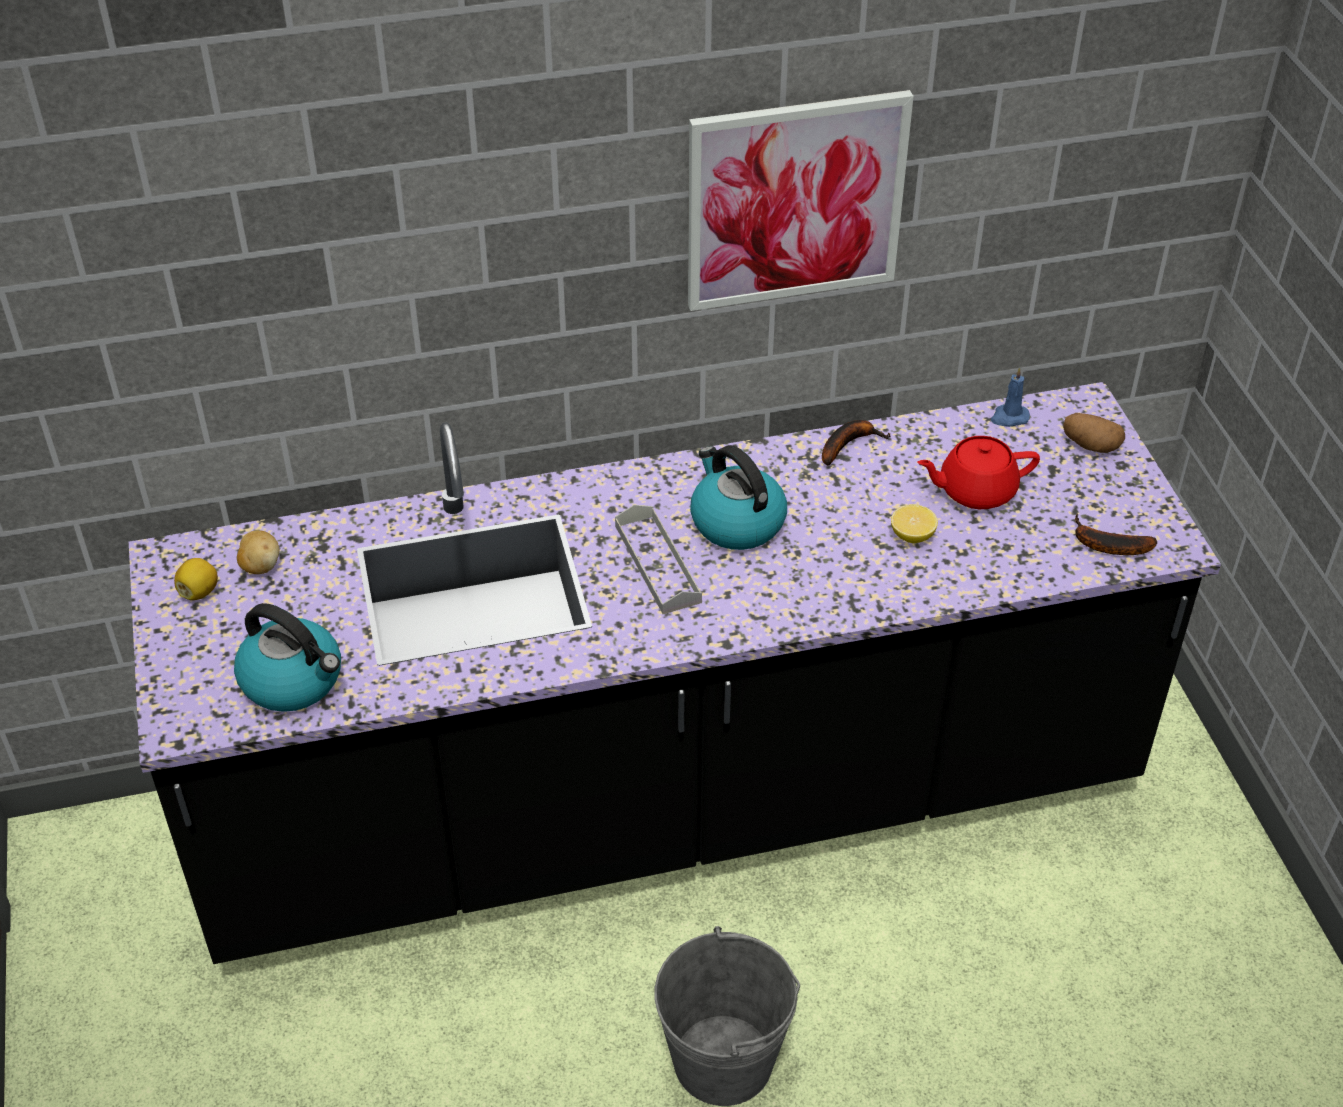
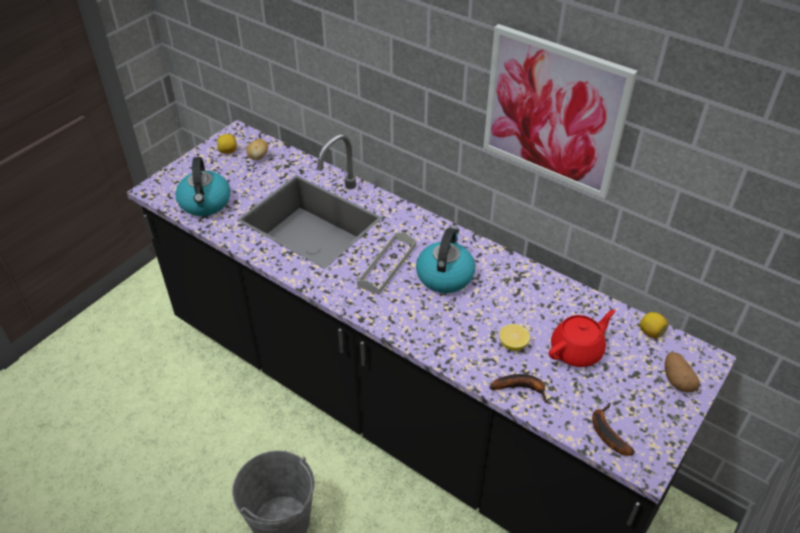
camera: 50 degrees right, 0 degrees up
banana [822,420,891,466] -> banana moved to [489,374,548,403]
red teapot [917,436,1040,509] -> red teapot turned 105 degrees clockwise [549,310,615,367]
blue candle [991,367,1030,427] -> lemon [640,312,668,338]

